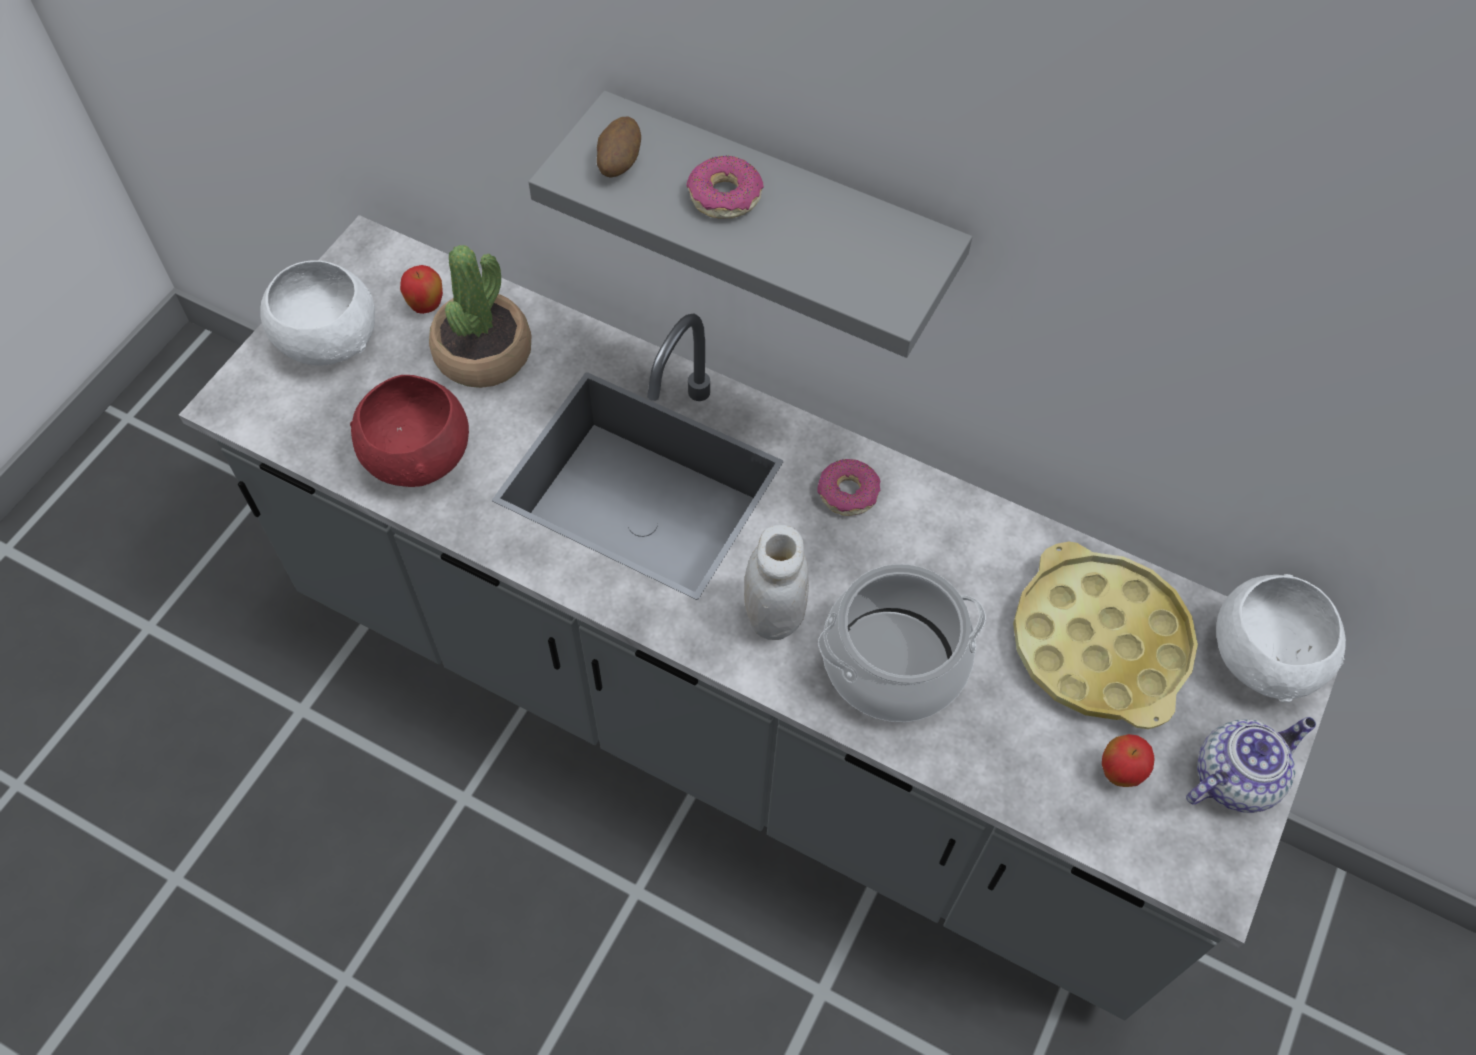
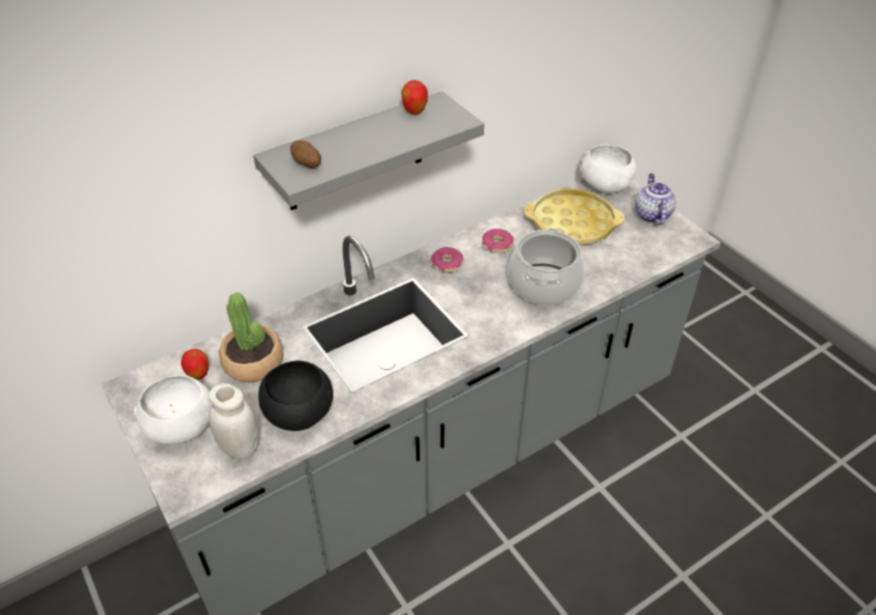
camera: 60 degrees left, 15 degrees down
red bowl [350,375,469,487] -> black bowl [258,361,333,431]
donut [686,155,764,219] -> donut moved to [482,229,514,253]
white jar [744,525,809,640] -> white jar moved to [208,383,259,460]
apple [1102,734,1155,787] -> apple moved to [401,80,428,115]

